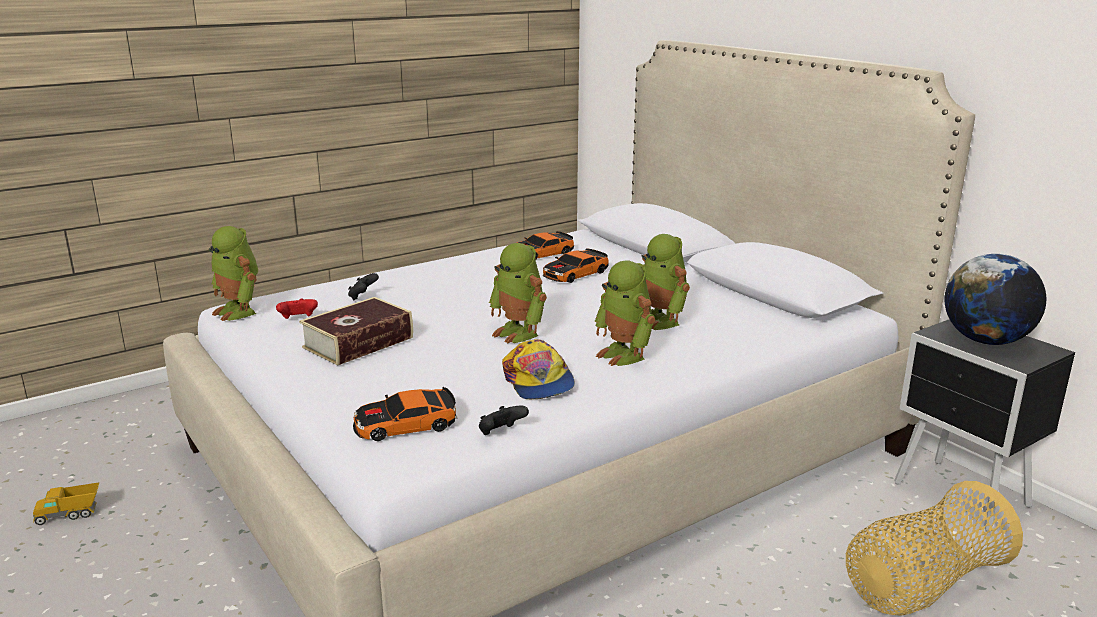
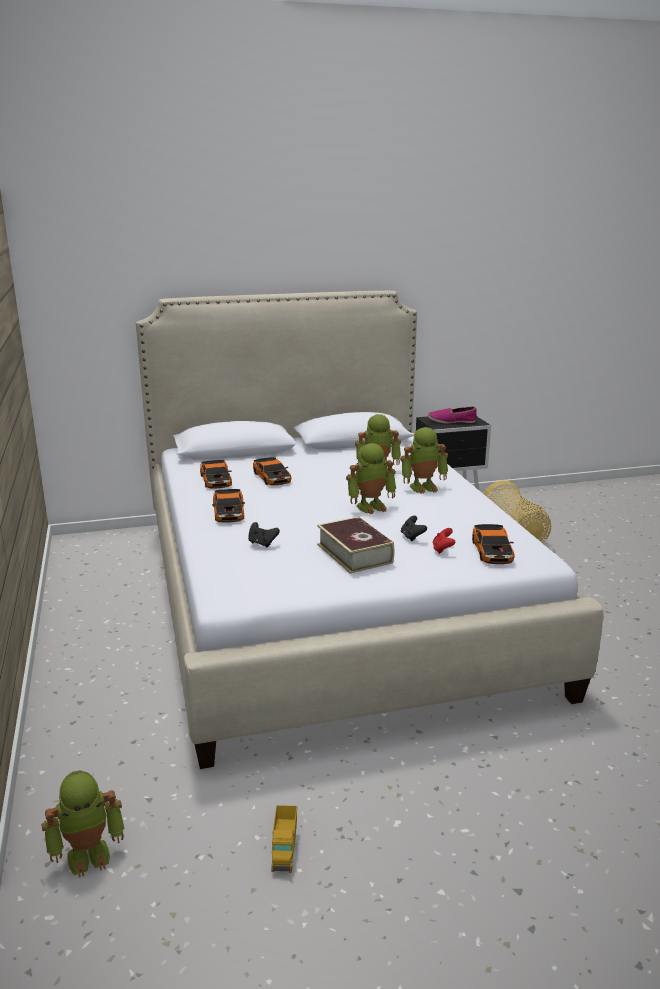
camera: 70 degrees left, 0 degrees up
toy robot [209,226,258,321] -> toy robot moved to [41,770,125,878]
red game controller [276,298,318,319] -> red game controller moved to [433,528,455,554]
black game controller [479,405,529,435] -> black game controller moved to [401,516,427,541]
cap [502,339,575,400] -> none
globe [945,254,1046,345] -> shoe [428,406,477,424]
none -> toy car [212,489,245,523]

